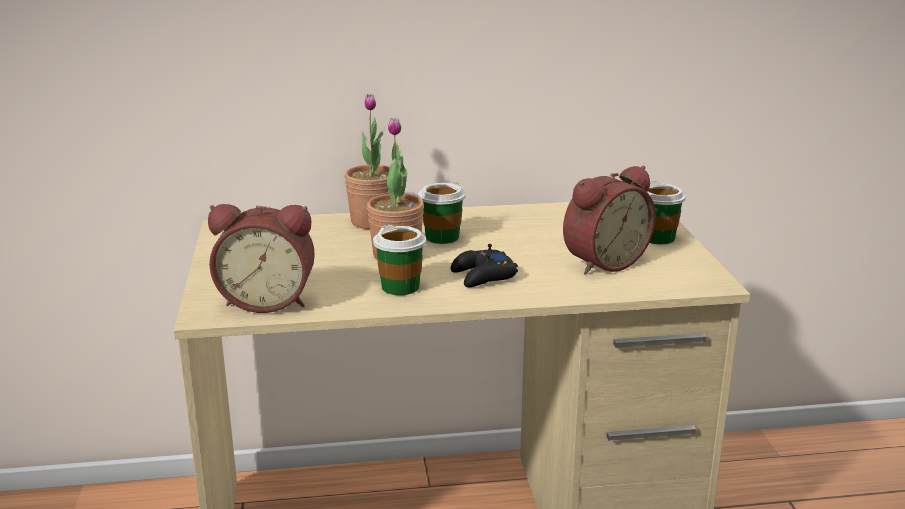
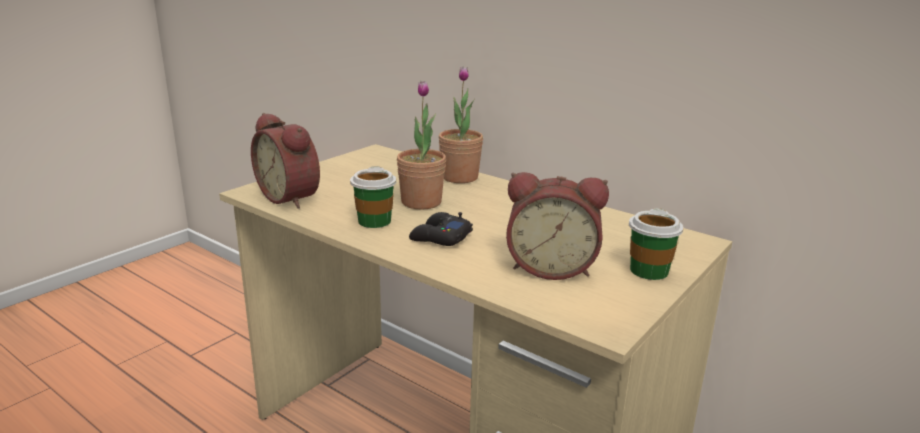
camera: 45 degrees right, 0 degrees up
cup [418,183,465,244] -> none

